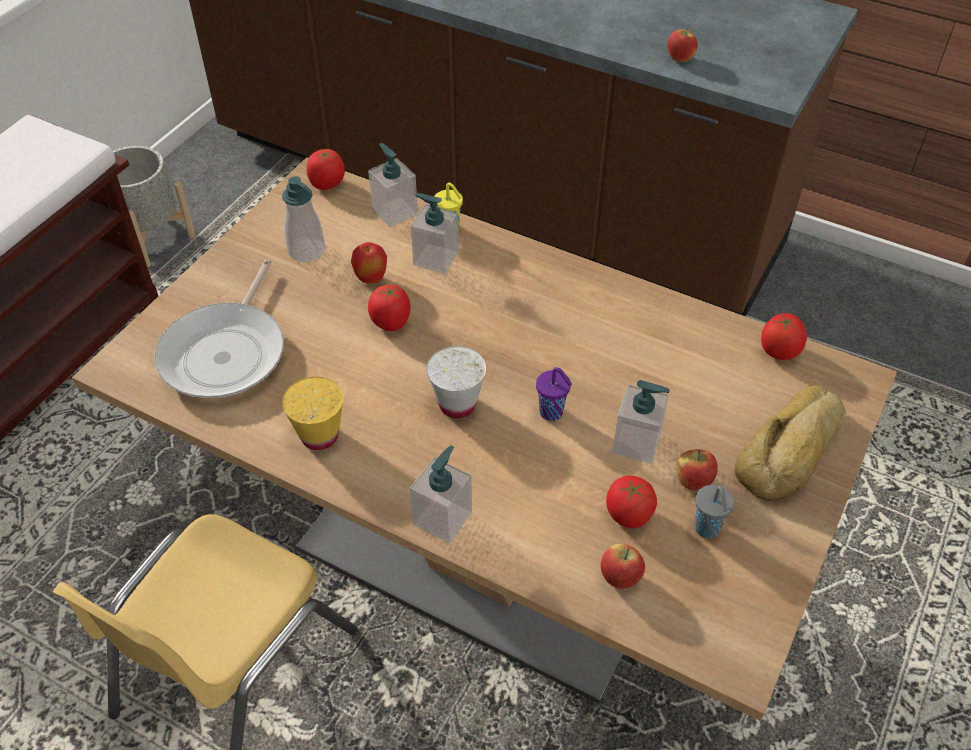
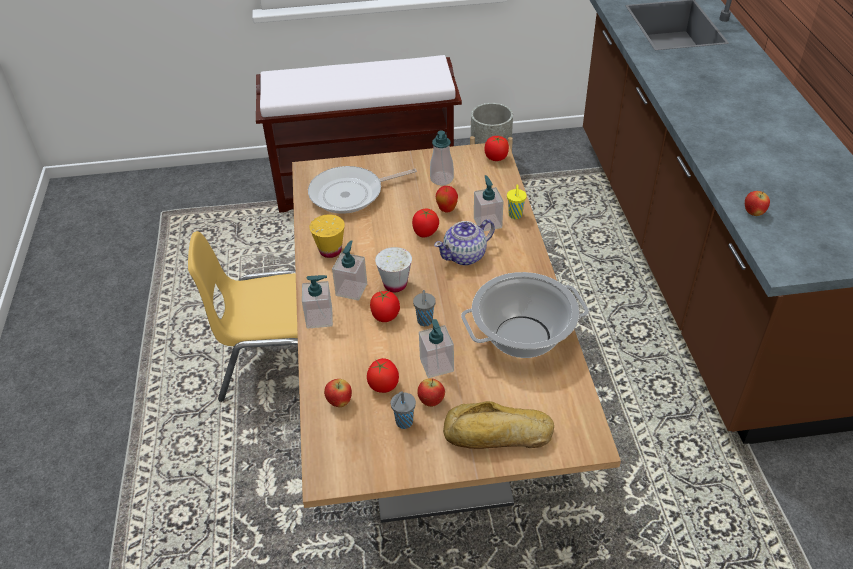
camera: 55 degrees right, 5 degrees down
soap dispenser [368,143,418,227] -> soap dispenser moved to [332,241,367,301]
purple cup [536,367,572,421] -> grey cup [413,290,436,326]
tomato [761,313,807,360] -> tomato moved to [370,290,400,322]
none -> teapot [434,219,495,265]
none -> cooking pot [461,272,589,358]

